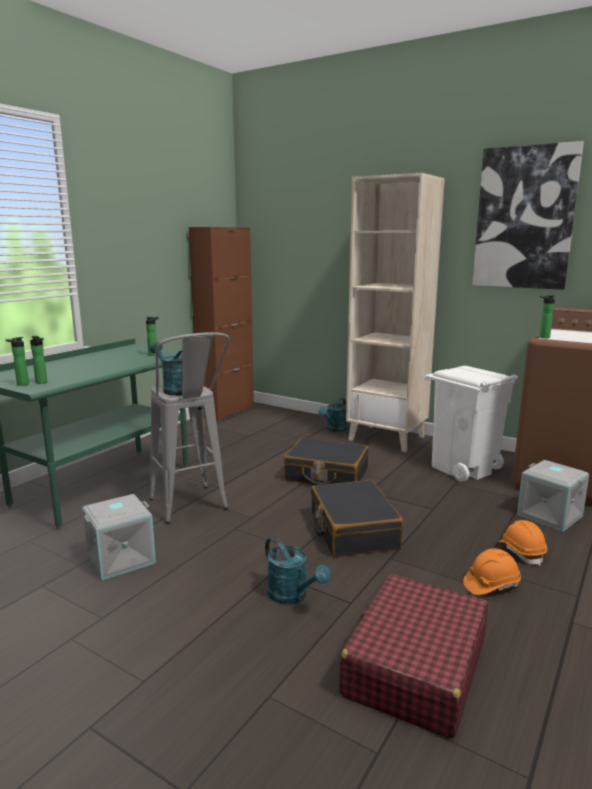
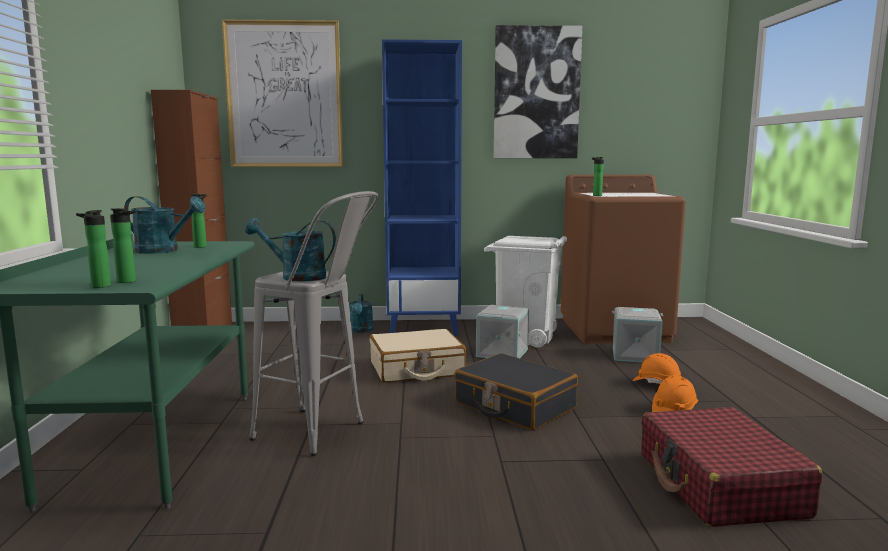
camera: 35 degrees left, 5 degrees down
grey storage box [82,494,156,581] -> grey storage box moved to [476,305,529,358]
turquoise watering can [265,537,330,605] -> turquoise watering can moved to [124,196,206,254]
black suitcase [284,437,369,485] -> beige suitcase [370,329,466,382]
beige bookcase [346,173,445,452] -> blue bookcase [382,39,462,336]
none -> picture [222,20,343,167]

